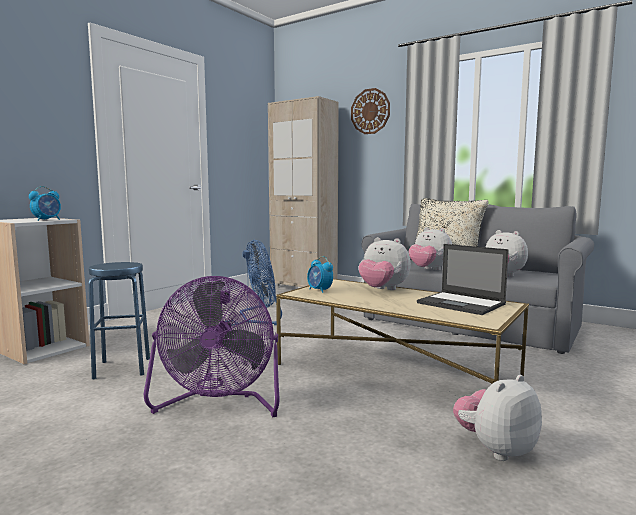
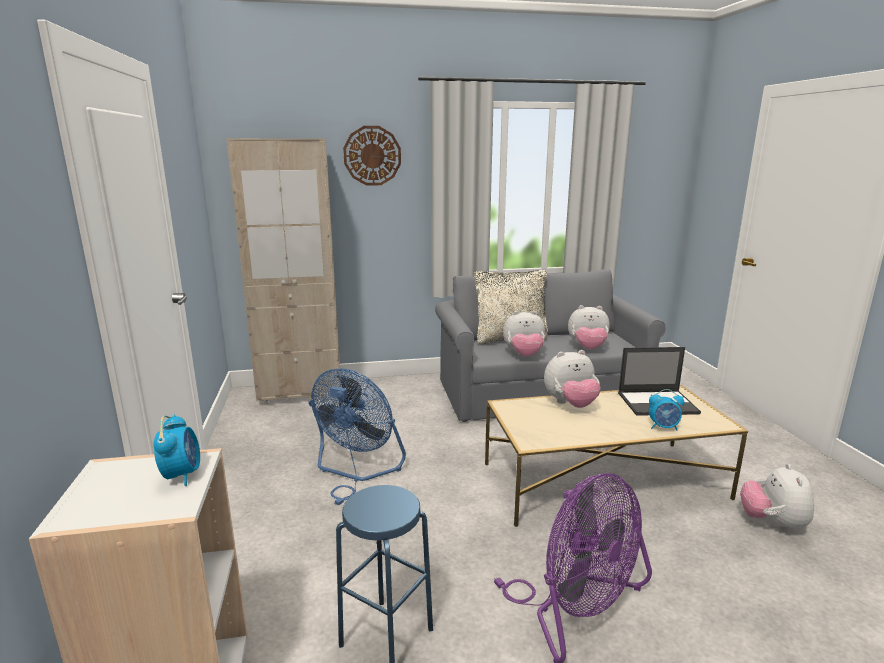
camera: 45 degrees left, 10 degrees up
alarm clock [307,256,333,293] -> alarm clock moved to [649,389,684,431]

